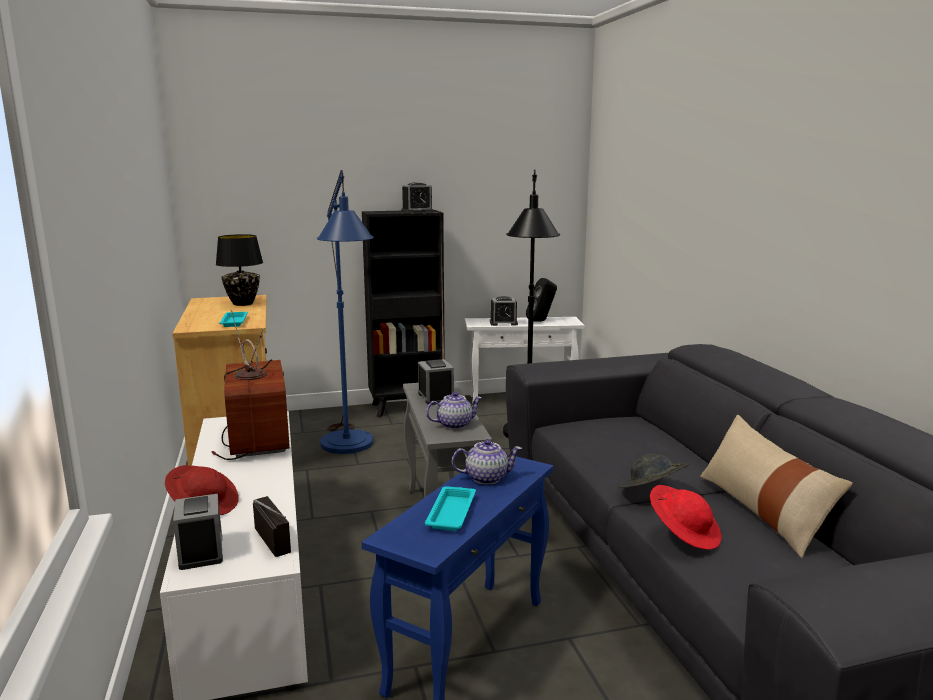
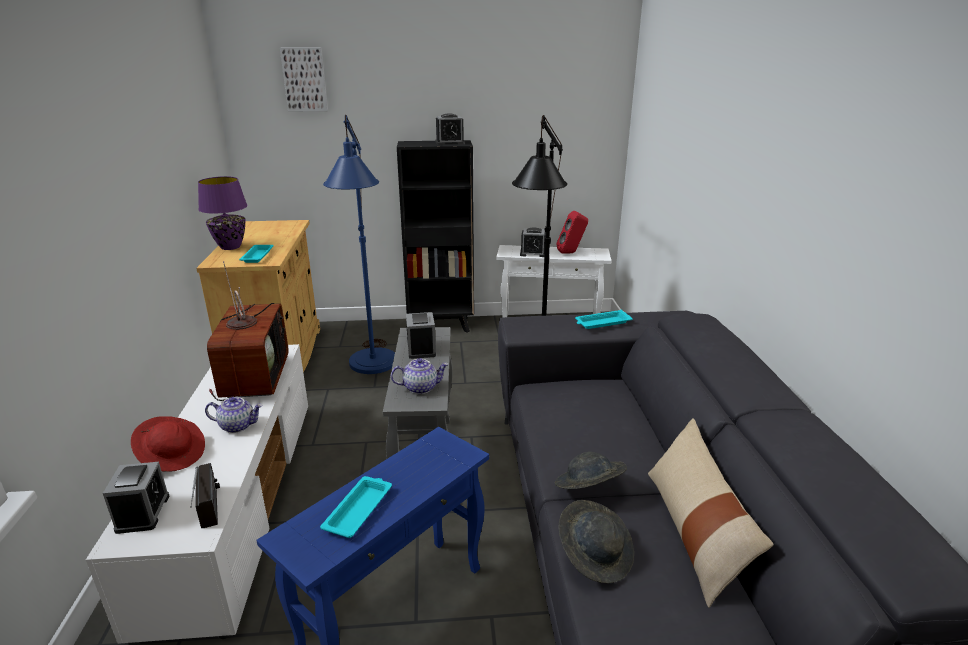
camera: 10 degrees right, 10 degrees up
black table lamp [216,234,263,306] -> none
teapot [452,439,522,485] -> teapot moved to [205,397,263,433]
black speaker [526,278,557,322] -> red speaker [557,211,588,254]
red hat [650,485,722,550] -> grey hat [558,500,634,584]
none -> purple table lamp [198,176,248,250]
none -> picture [280,47,328,112]
none -> turquoise tray [575,310,633,329]

